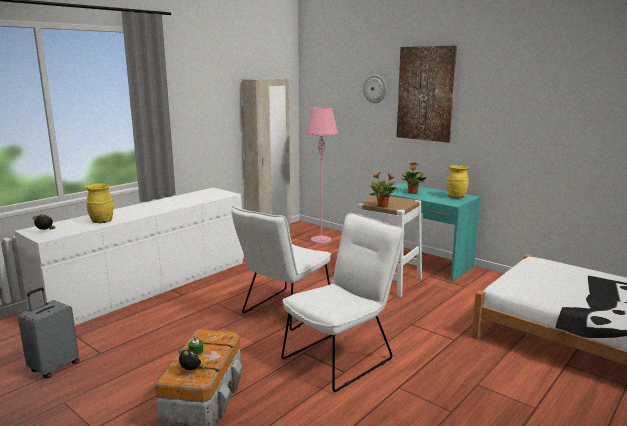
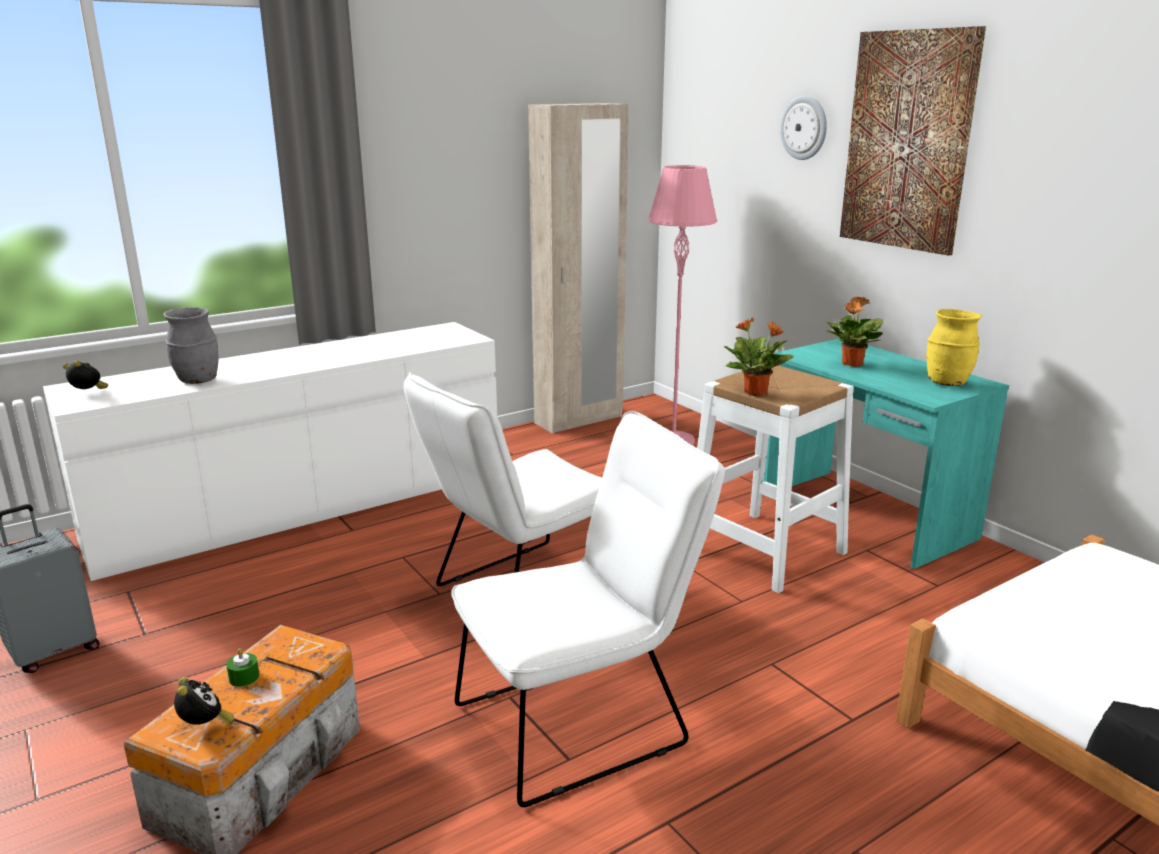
camera: 15 degrees right, 5 degrees up
yellow vase [86,183,114,223] -> grey vase [163,307,218,384]

